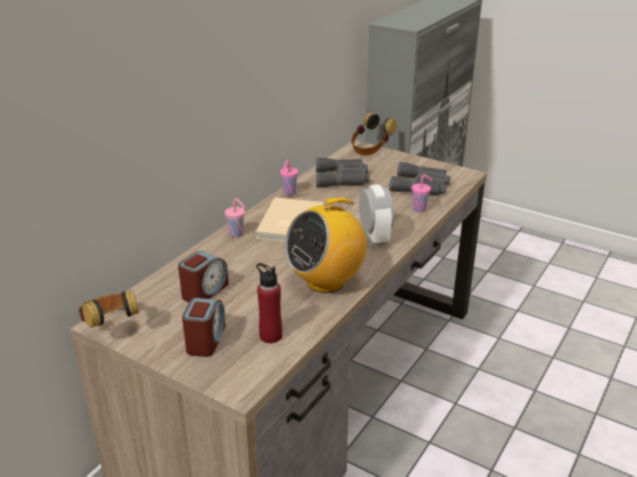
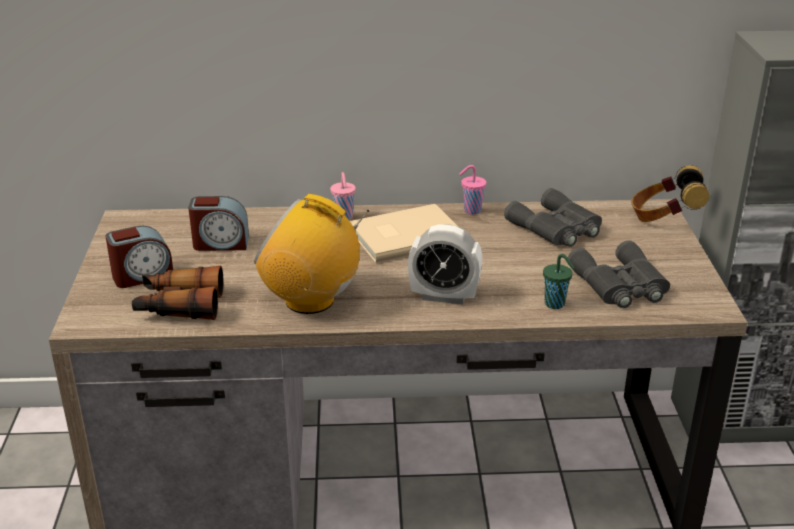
camera: 55 degrees right, 0 degrees up
headphones [78,289,139,328] -> none
red bottle [256,263,282,343] -> binoculars [132,266,223,320]
alarm clock [359,184,394,245] -> alarm clock turned 60 degrees clockwise [408,224,482,304]
pink cup [412,175,432,213] -> green cup [543,254,575,309]

